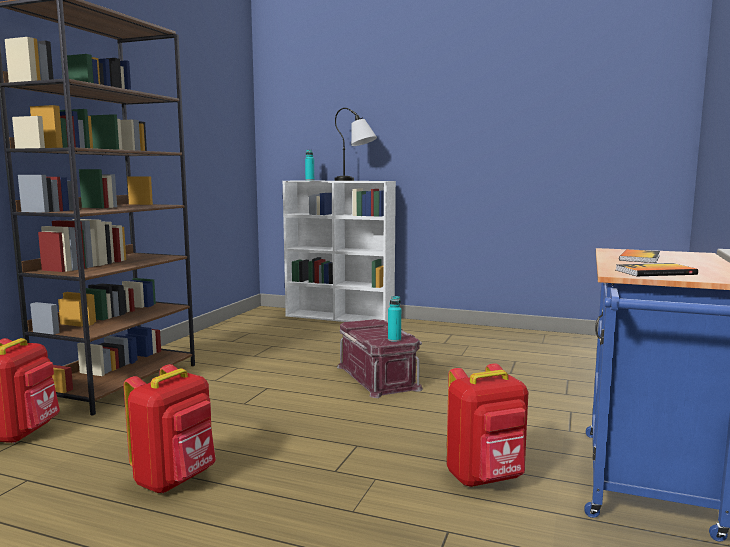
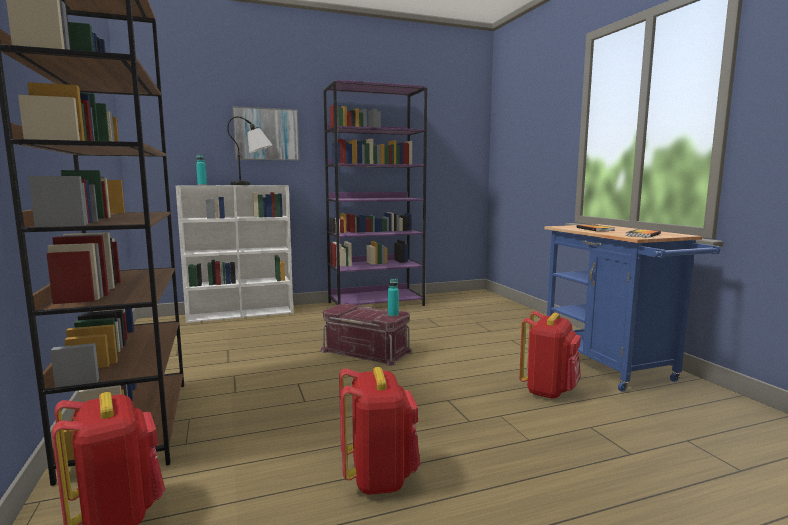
camera: 40 degrees left, 0 degrees up
none -> picture [232,106,299,161]
none -> purple bookcase [323,80,427,306]

